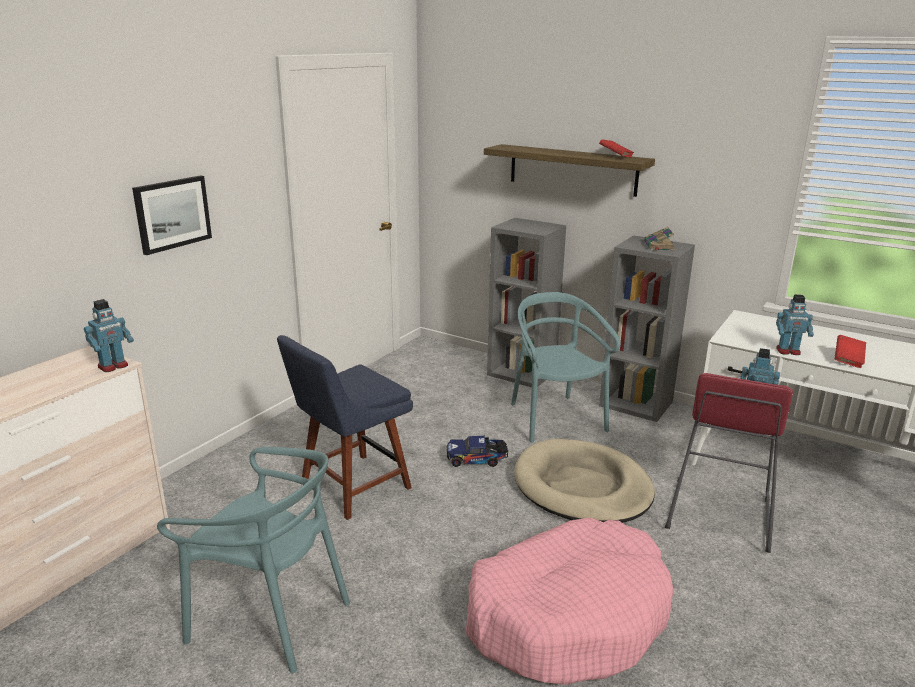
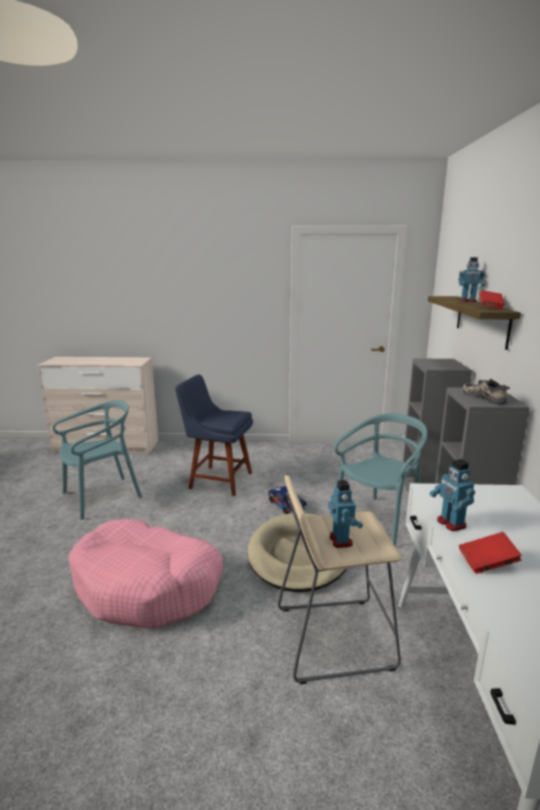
camera: 60 degrees right, 5 degrees down
toy robot [84,299,134,372] -> toy robot moved to [458,257,485,302]
picture [132,175,212,255] -> none
turquoise chair [157,447,350,673] -> turquoise chair turned 120 degrees counterclockwise [52,400,142,520]
book [644,227,675,251] -> shoe [462,379,510,405]
red stool [665,373,793,553] -> beige stool [278,475,402,684]

